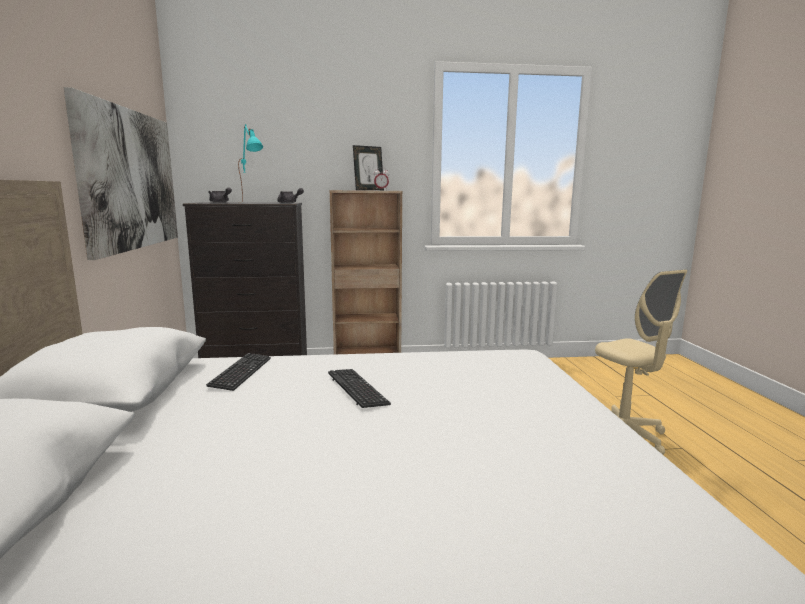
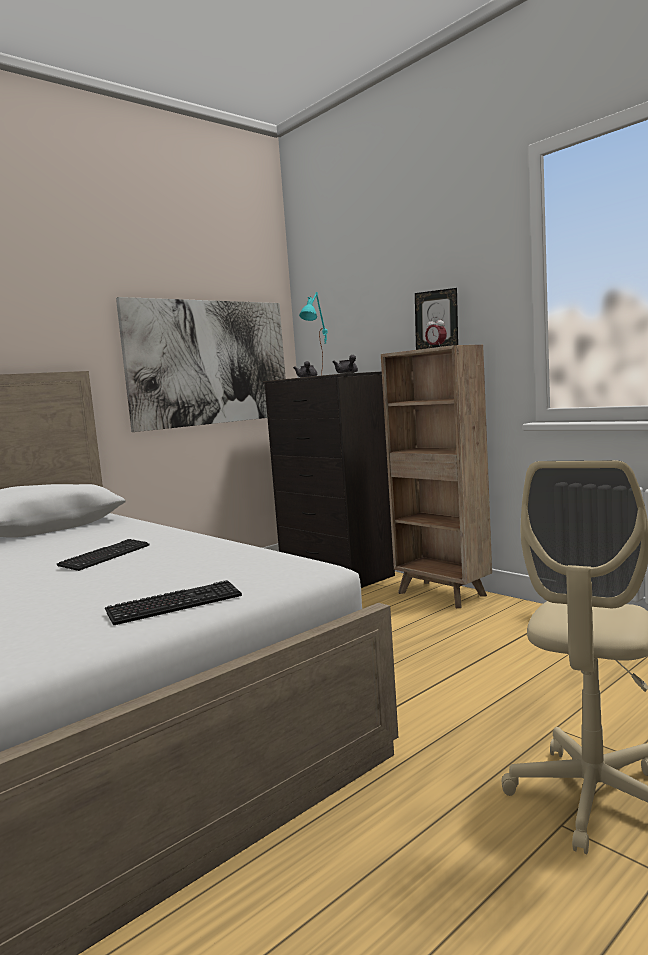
camera: 55 degrees right, 5 degrees down
keyboard [206,353,271,391] -> keyboard moved to [105,580,242,625]

